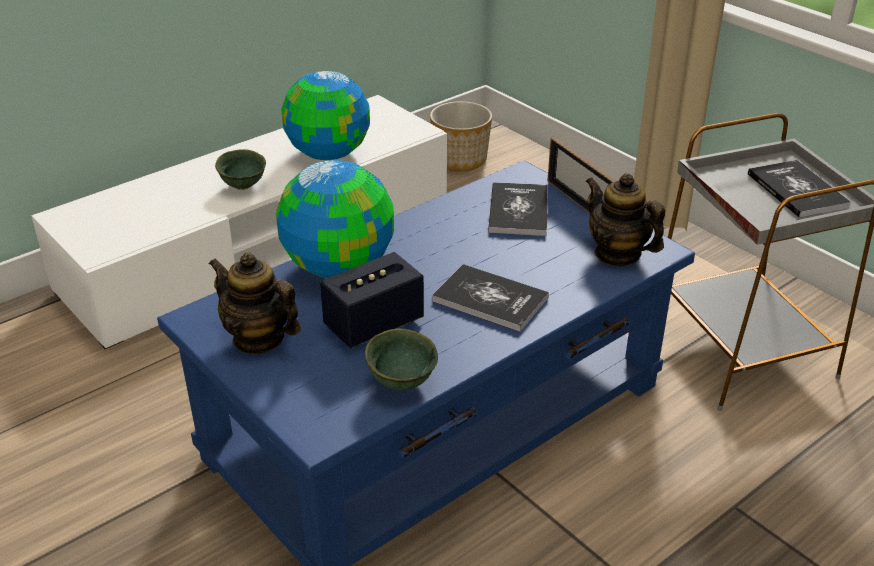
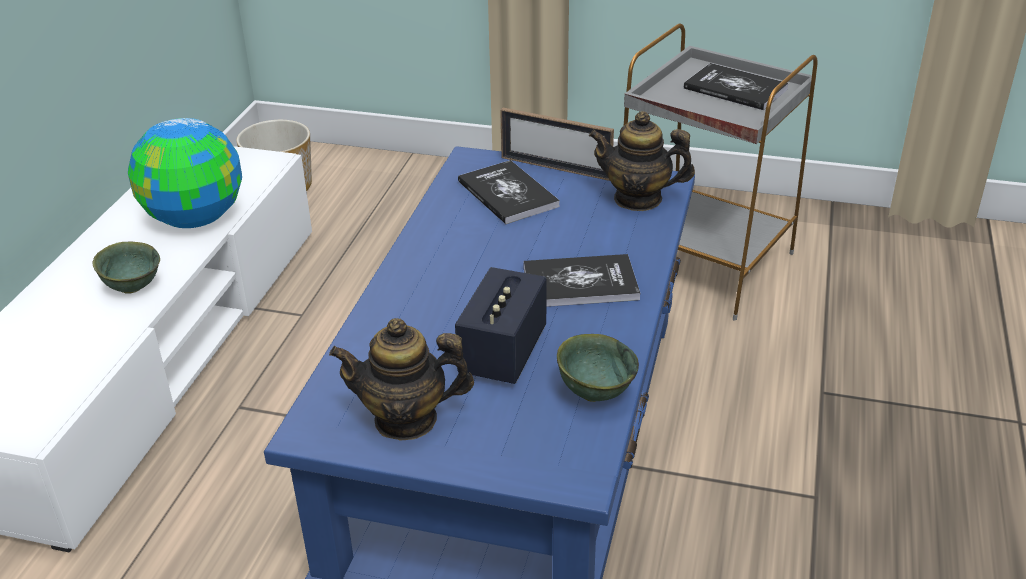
camera: 35 degrees left, 0 degrees up
globe [276,160,394,278] -> none

